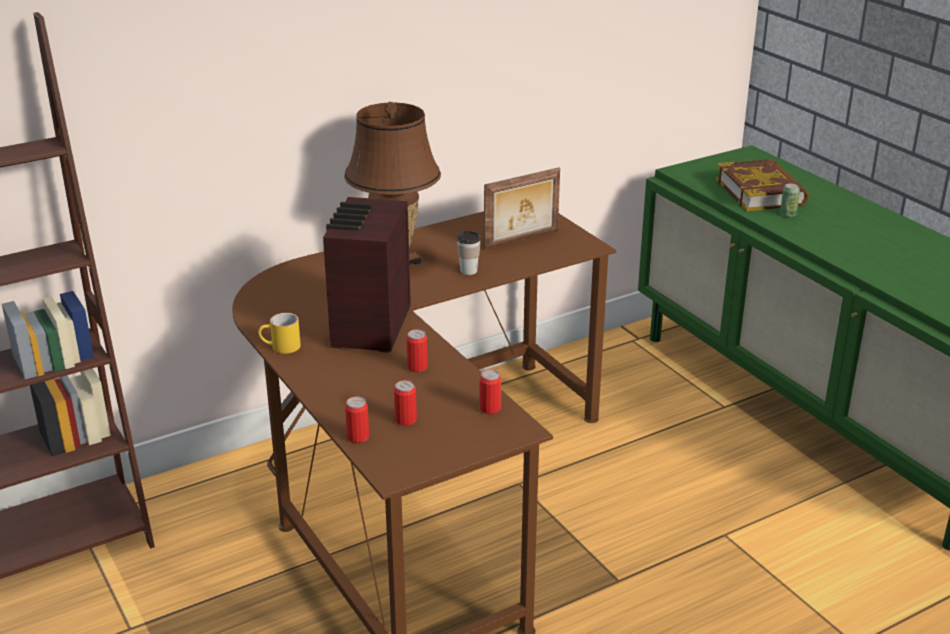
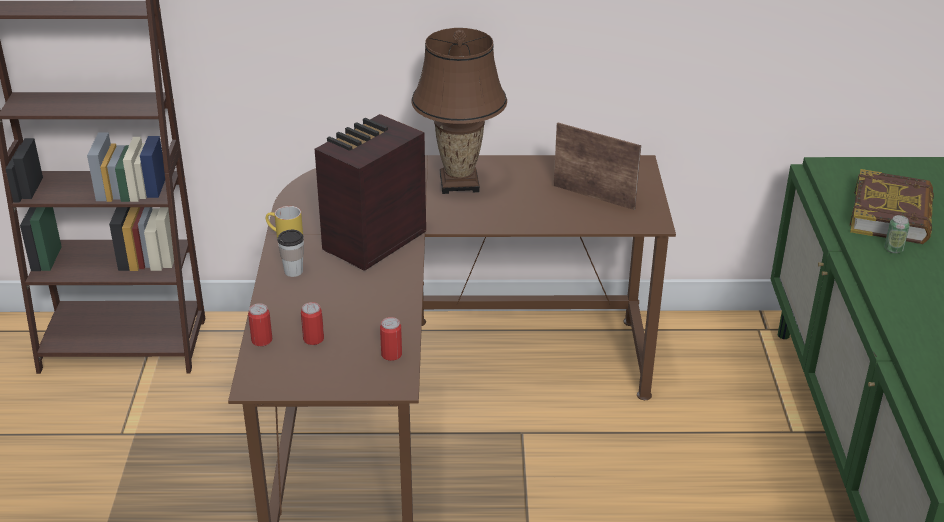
camera: 30 degrees right, 5 degrees up
can [407,329,428,372] -> none
cup [457,231,481,275] -> cup moved to [277,230,304,277]
picture frame [484,168,560,250] -> picture frame turned 150 degrees counterclockwise [554,122,641,210]

